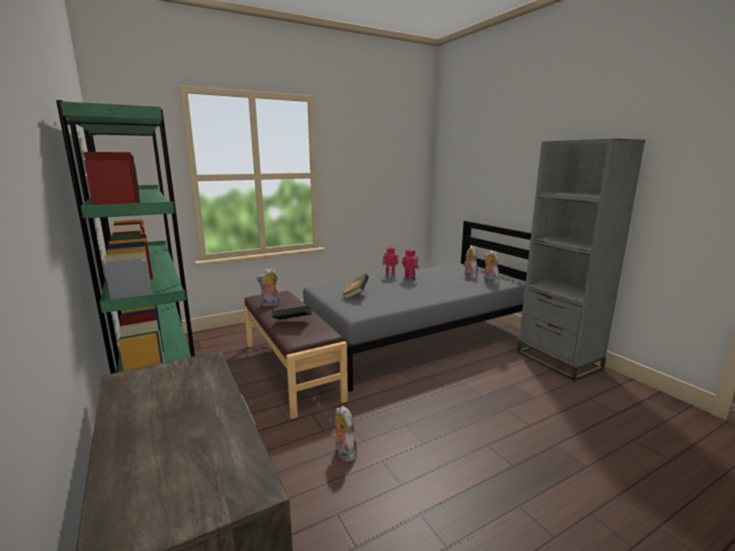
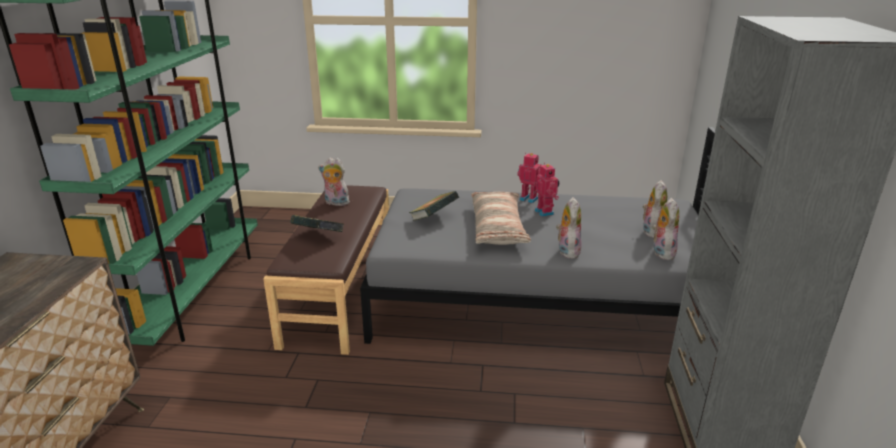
camera: 35 degrees right, 10 degrees up
plush toy [333,406,359,462] -> plush toy moved to [556,197,582,259]
none -> pillow [471,192,531,245]

